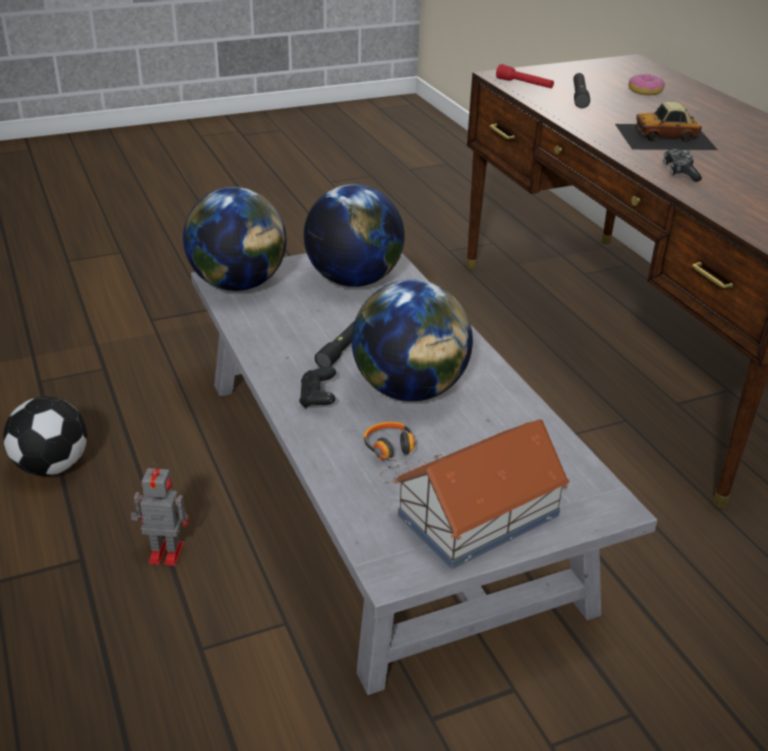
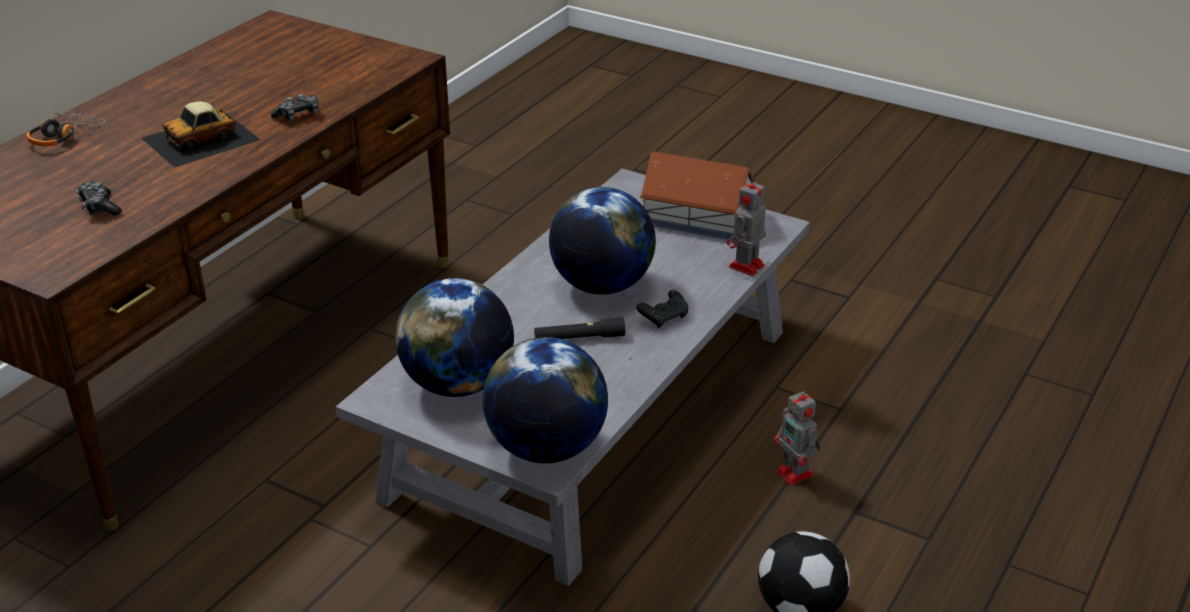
camera: 125 degrees left, 0 degrees up
headphones [363,421,442,482] -> headphones moved to [27,111,105,146]
red flashlight [496,64,554,88] -> none
black flashlight [573,73,590,108] -> game controller [76,182,122,216]
toy car [615,102,718,150] -> toy car turned 90 degrees clockwise [141,101,260,168]
donut [628,74,665,95] -> none
none -> toy robot [727,175,766,276]

